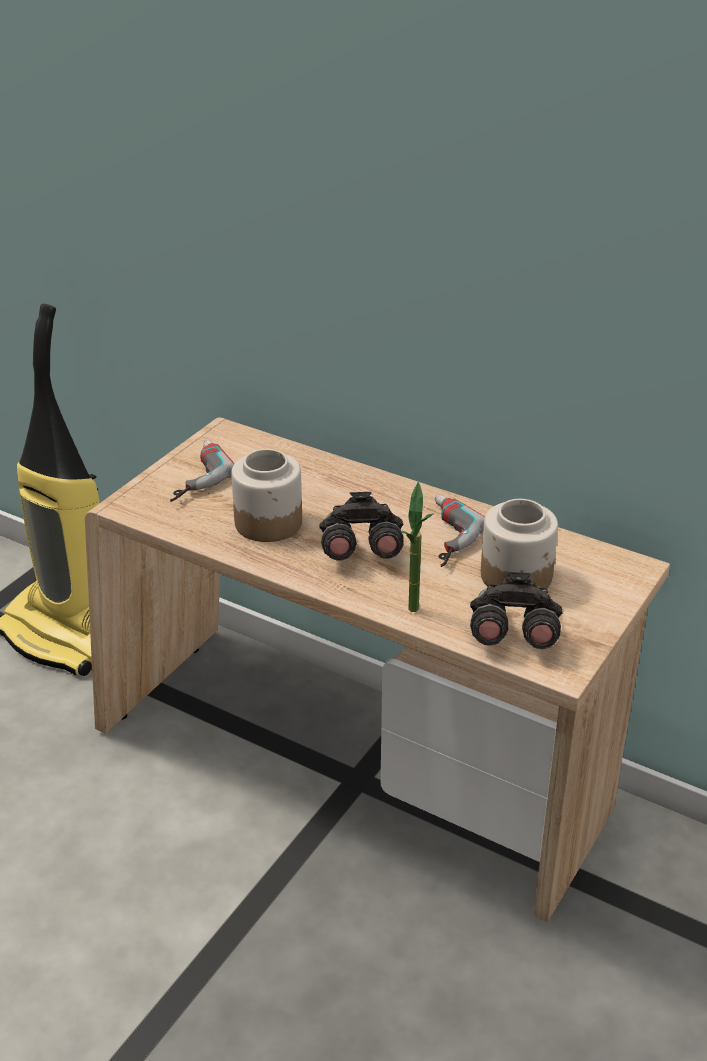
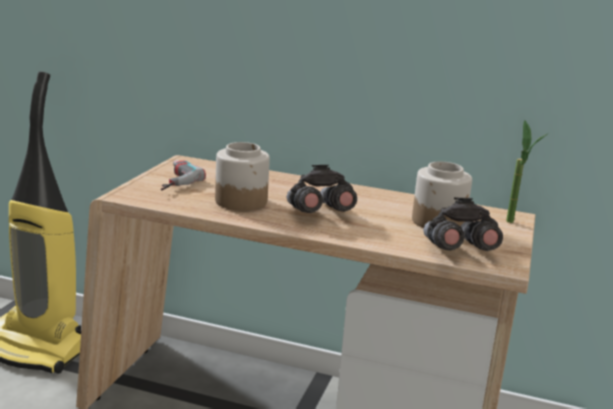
camera: 15 degrees left, 15 degrees down
potted plant [401,482,433,612] -> potted plant moved to [506,120,547,223]
power drill [434,495,485,567] -> none

